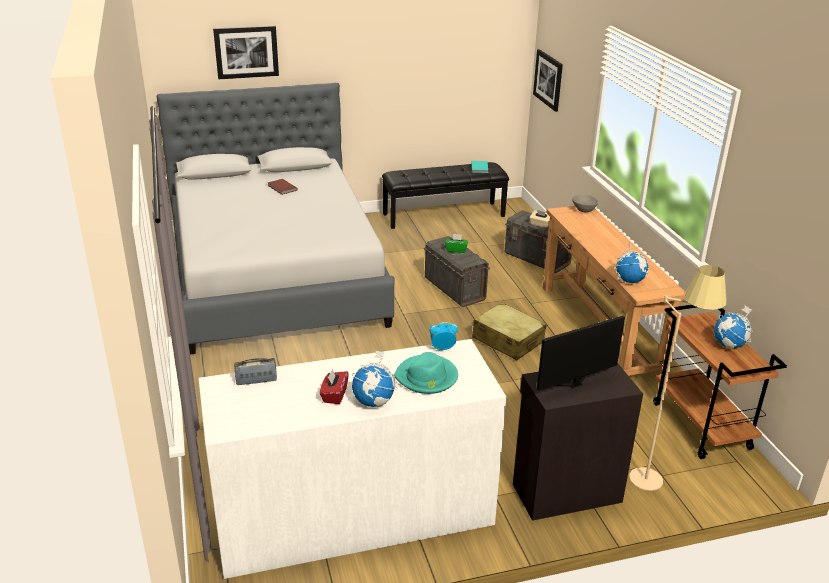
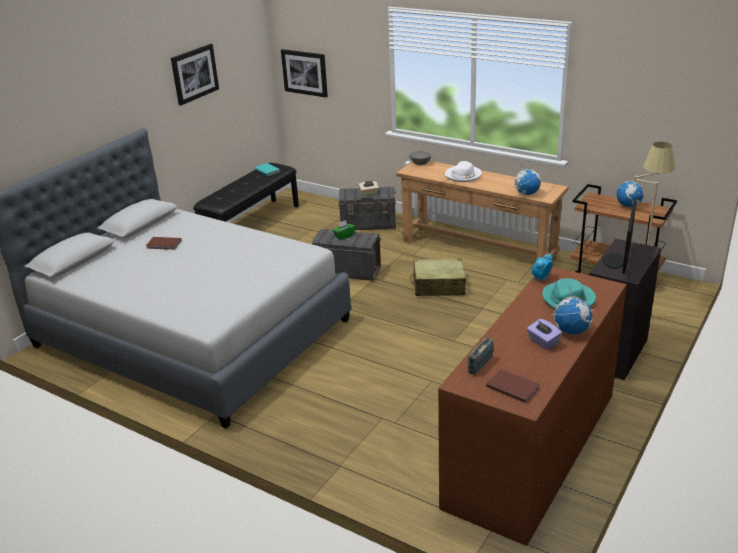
camera: 40 degrees left, 0 degrees up
white dresser [199,339,506,579] -> brown dresser [438,267,627,546]
picture [213,26,279,79] -> picture moved to [171,44,219,106]
red tissue box [320,369,349,404] -> purple tissue box [527,319,562,349]
none -> white hat [445,161,482,182]
none -> brown book [486,369,540,403]

